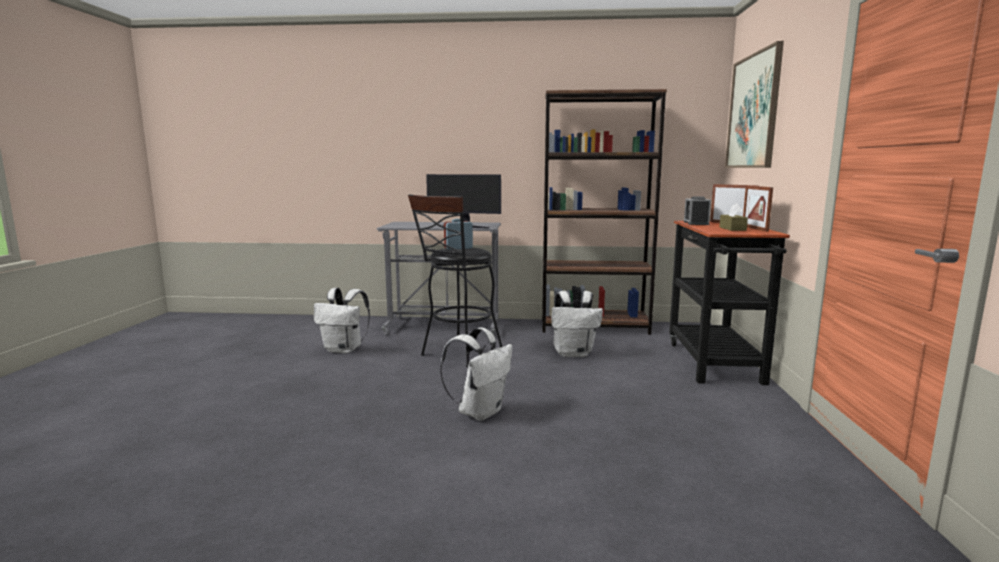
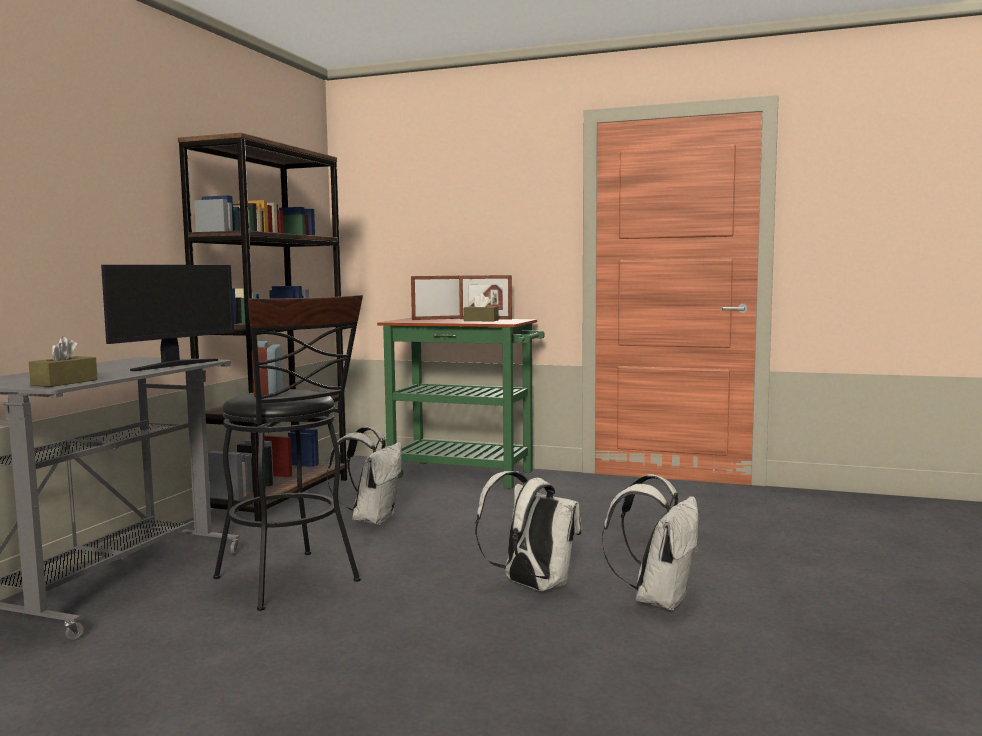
camera: 75 degrees left, 5 degrees down
white backpack [314,288,370,354] -> white backpack moved to [602,474,698,611]
black cart [669,220,790,385] -> green cart [377,318,544,489]
alarm clock [684,196,711,225] -> none
picture [725,41,784,168] -> none
none -> brown tissue box [29,337,98,387]

